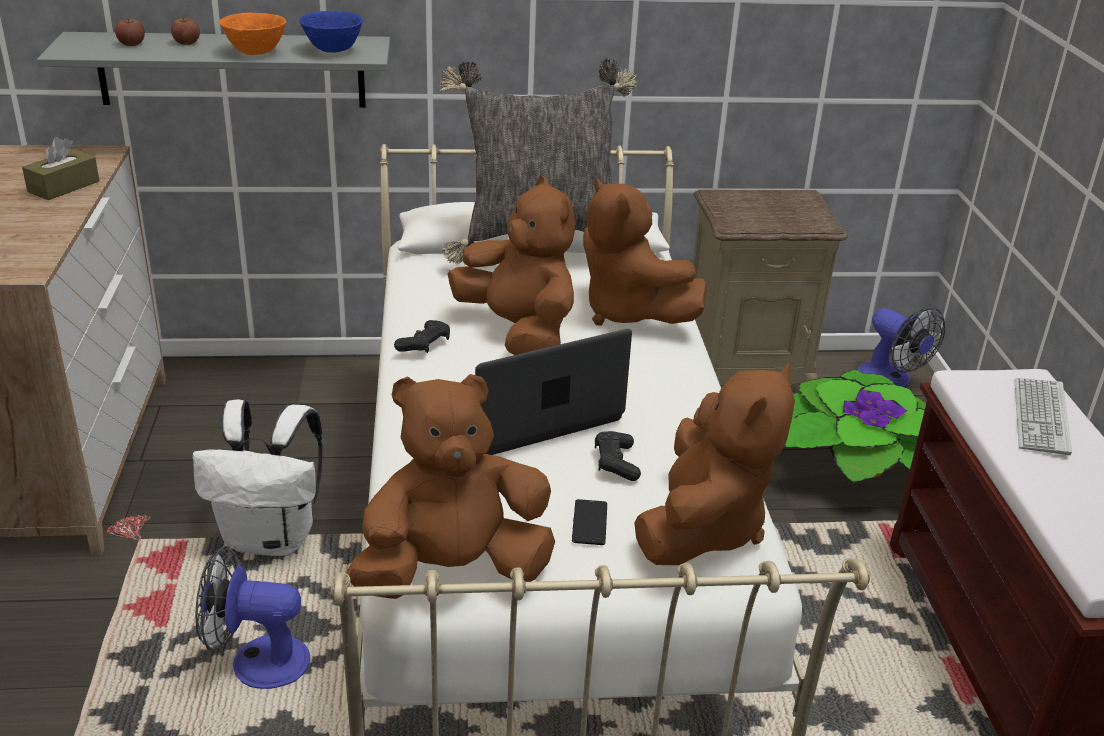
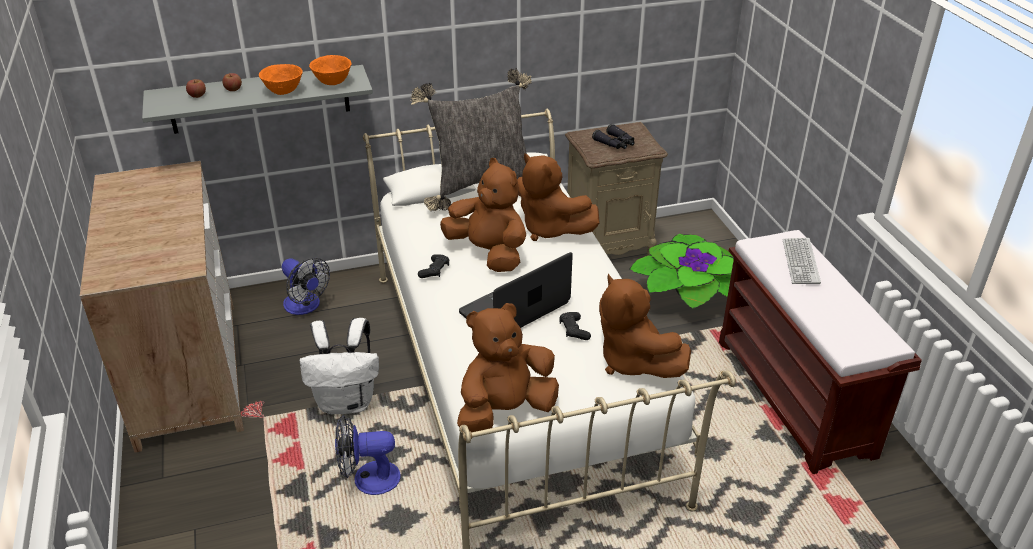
camera: 10 degrees left, 5 degrees up
brown tissue box [22,137,99,200] -> none
blue bowl [299,11,363,53] -> orange bowl [309,55,352,85]
phone [572,499,607,545] -> none
brown plush toy [634,363,795,565] -> brown plush toy turned 135 degrees clockwise [599,274,691,378]
fan [858,308,945,387] -> fan moved to [282,258,330,315]
none -> black binoculars [592,124,635,149]

